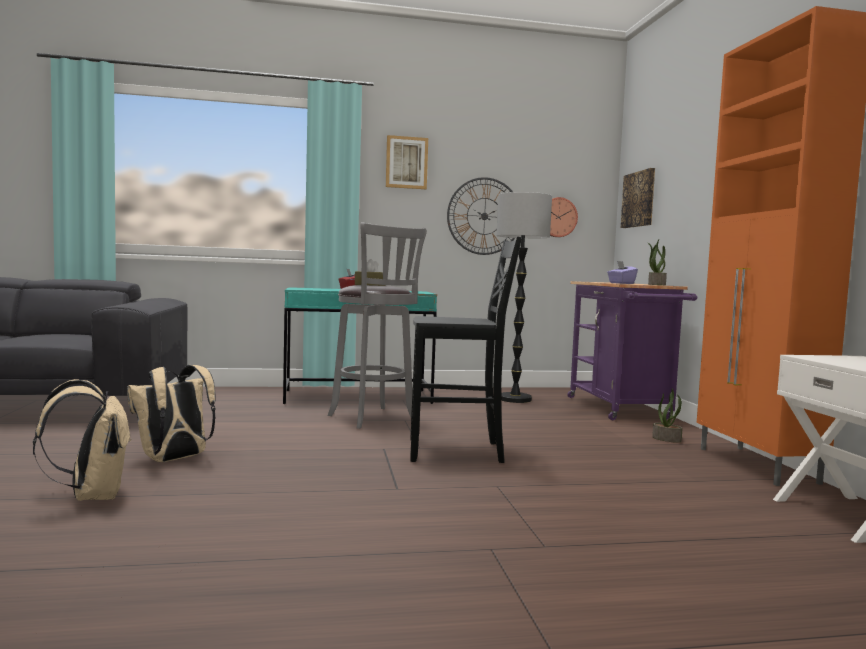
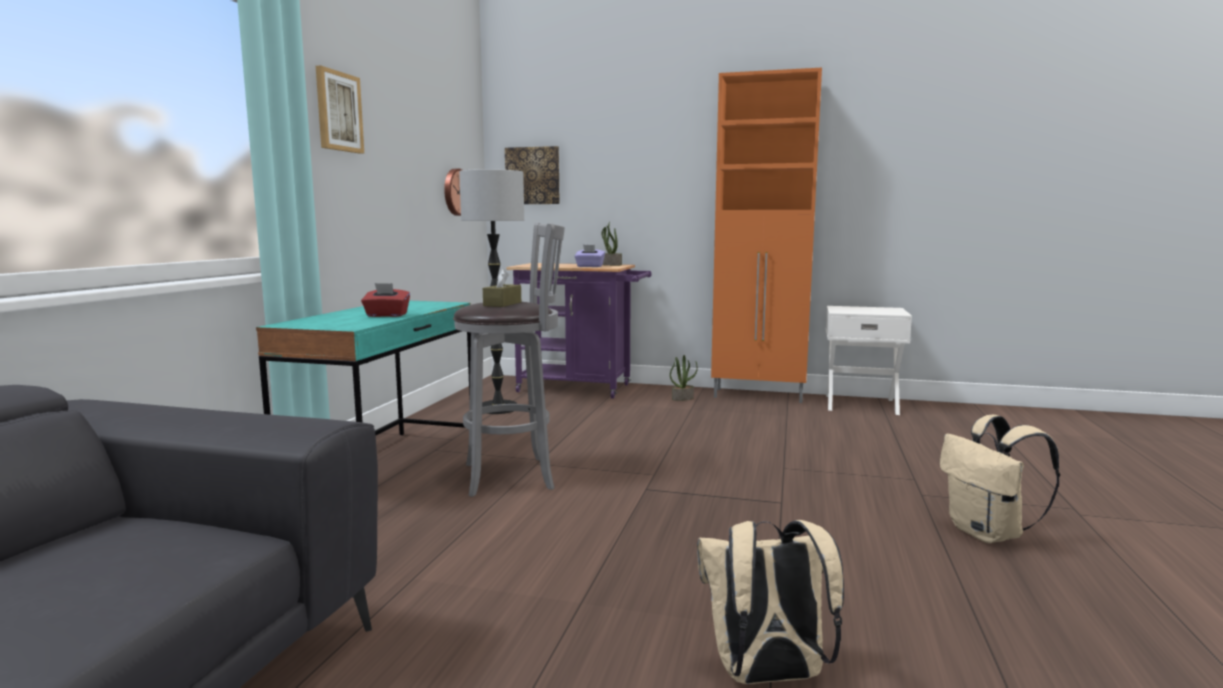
camera: 65 degrees left, 5 degrees up
beige backpack [127,365,216,462] -> beige backpack moved to [940,415,1060,543]
black chair [410,236,522,463] -> none
wall clock [447,177,515,255] -> none

